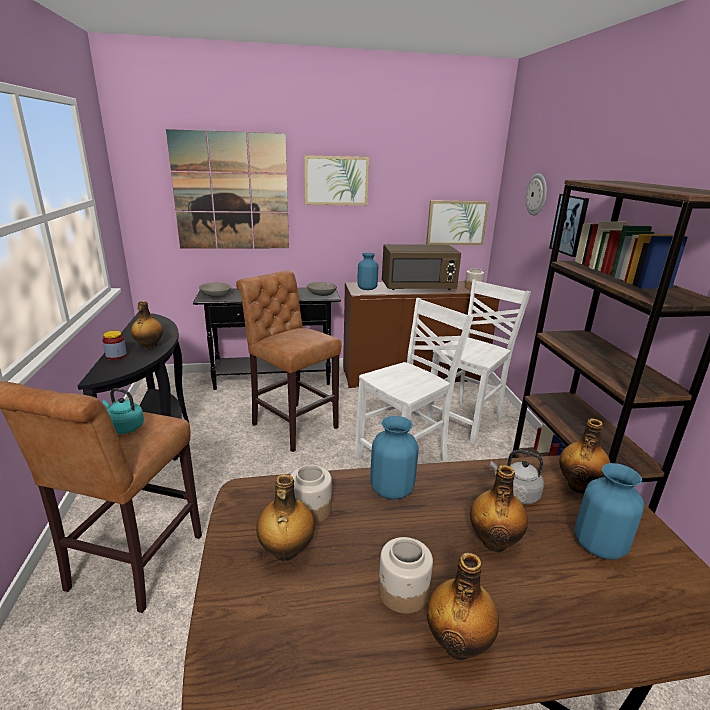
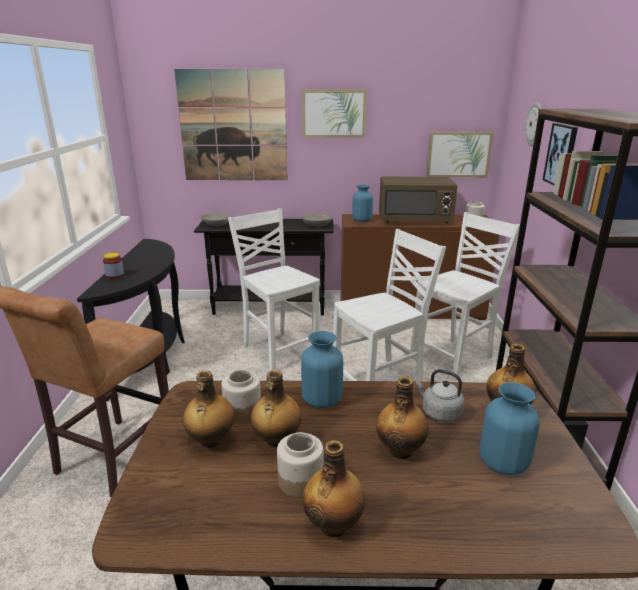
camera: 10 degrees right, 0 degrees up
turquoise kettle [102,388,144,434] -> none
bottle [131,301,163,349] -> bottle moved to [251,370,301,447]
brown stool [236,270,342,452] -> white chair [228,208,320,371]

